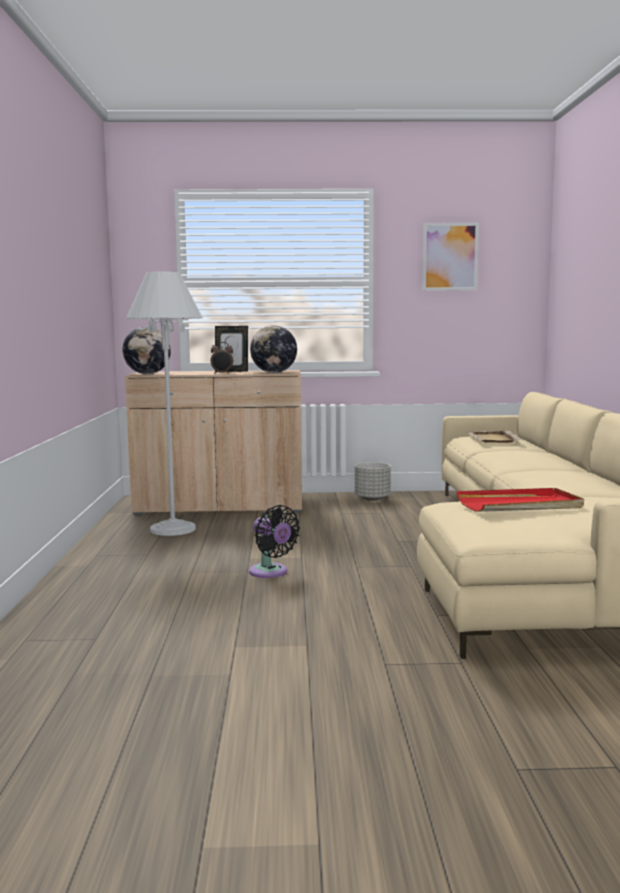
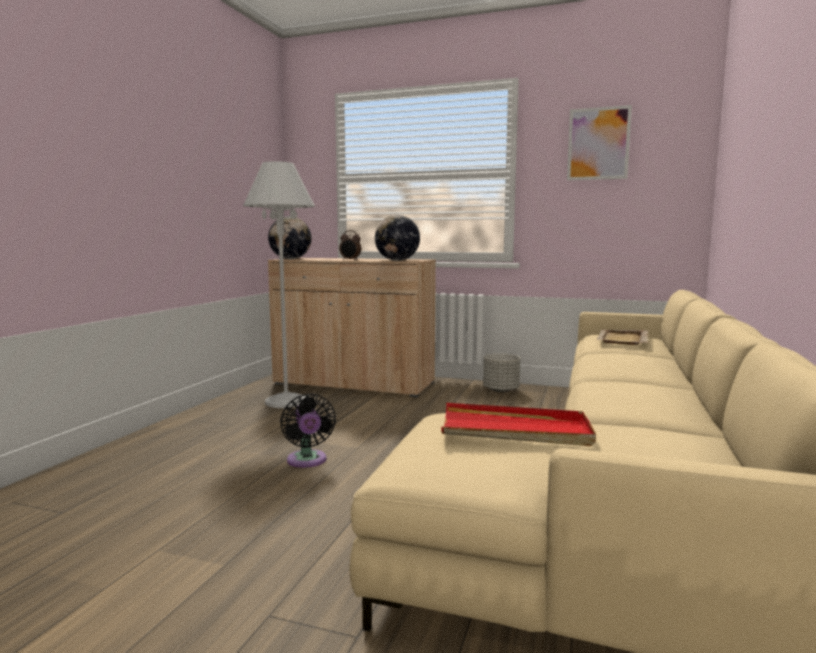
camera: 20 degrees right, 0 degrees up
picture frame [215,326,248,372] -> none

